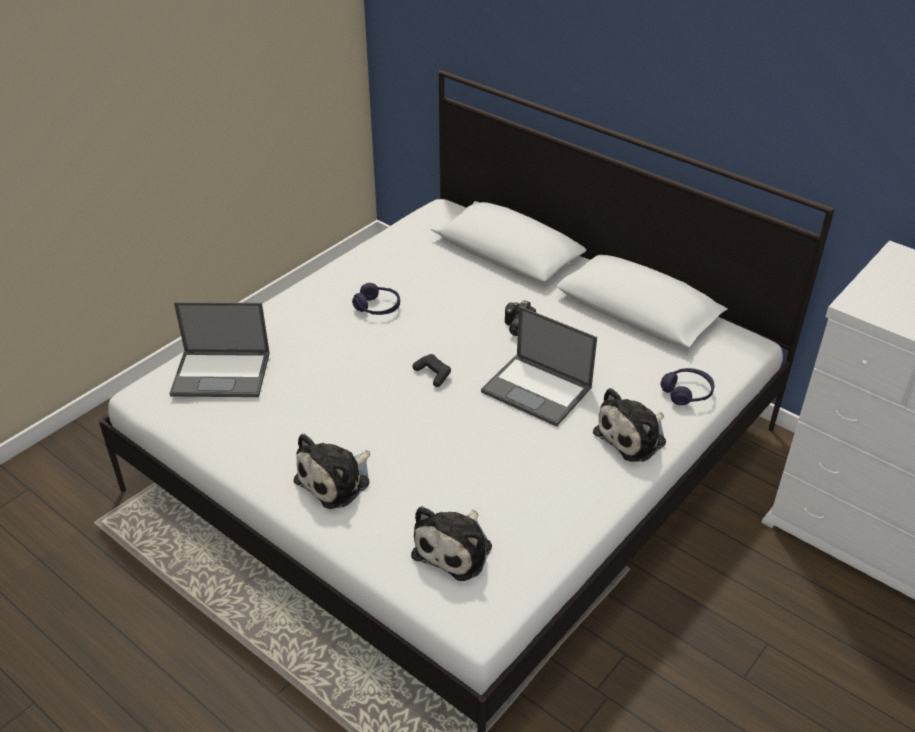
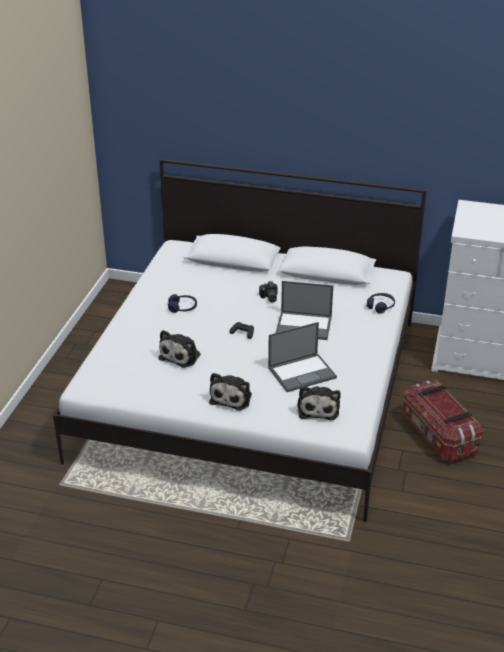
camera: 25 degrees left, 5 degrees down
laptop [170,302,270,397] -> laptop moved to [268,322,337,392]
plush toy [593,388,666,462] -> plush toy moved to [158,330,200,368]
none -> storage box [402,379,483,461]

